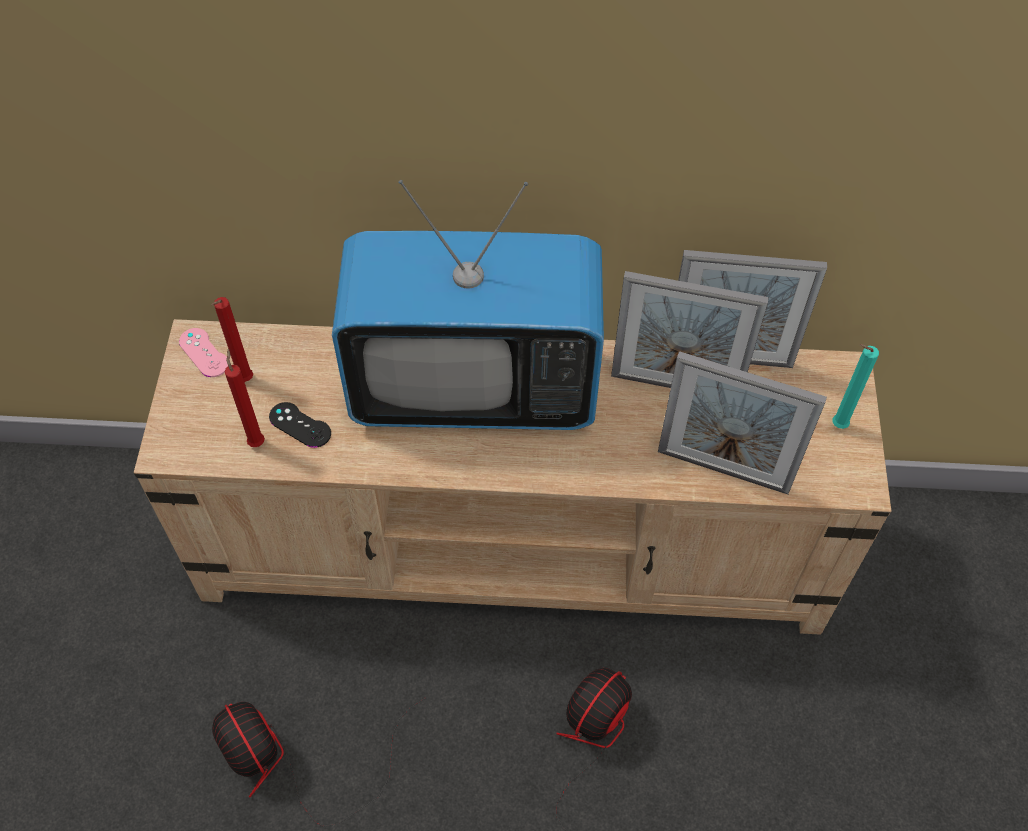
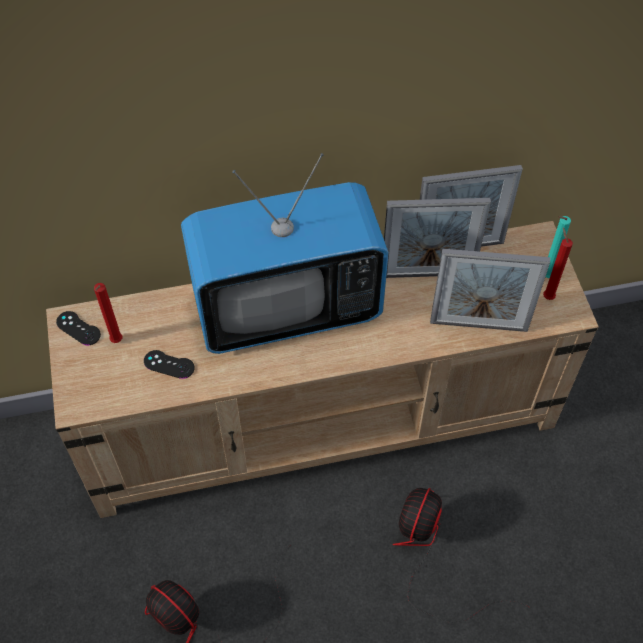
camera: 15 degrees left, 0 degrees up
pink game controller [179,328,228,377] -> black game controller [56,311,101,345]
red candle [225,349,265,447] -> red candle moved to [543,228,573,300]

